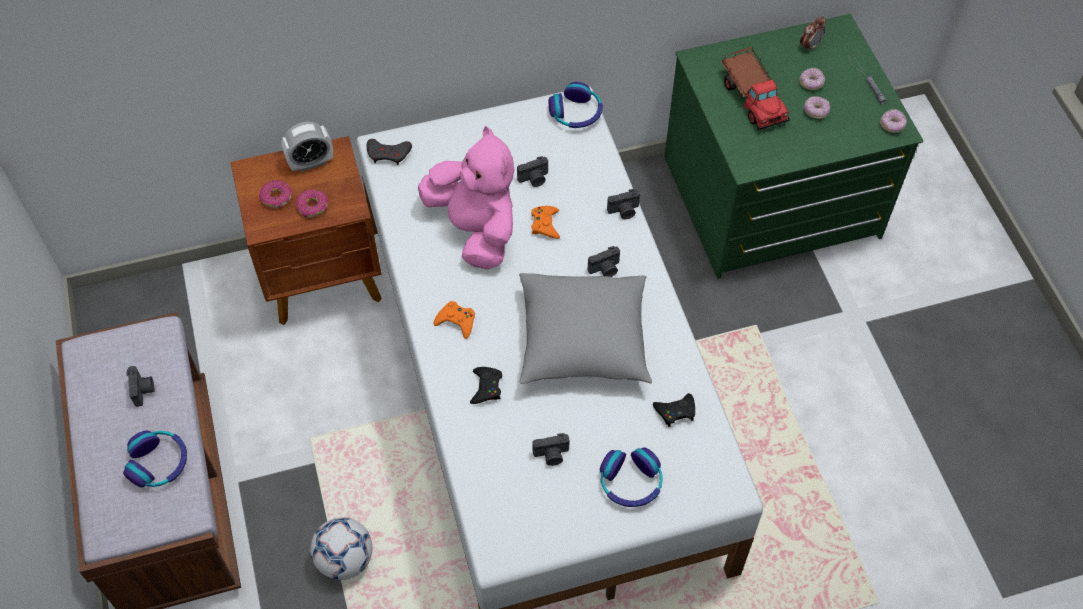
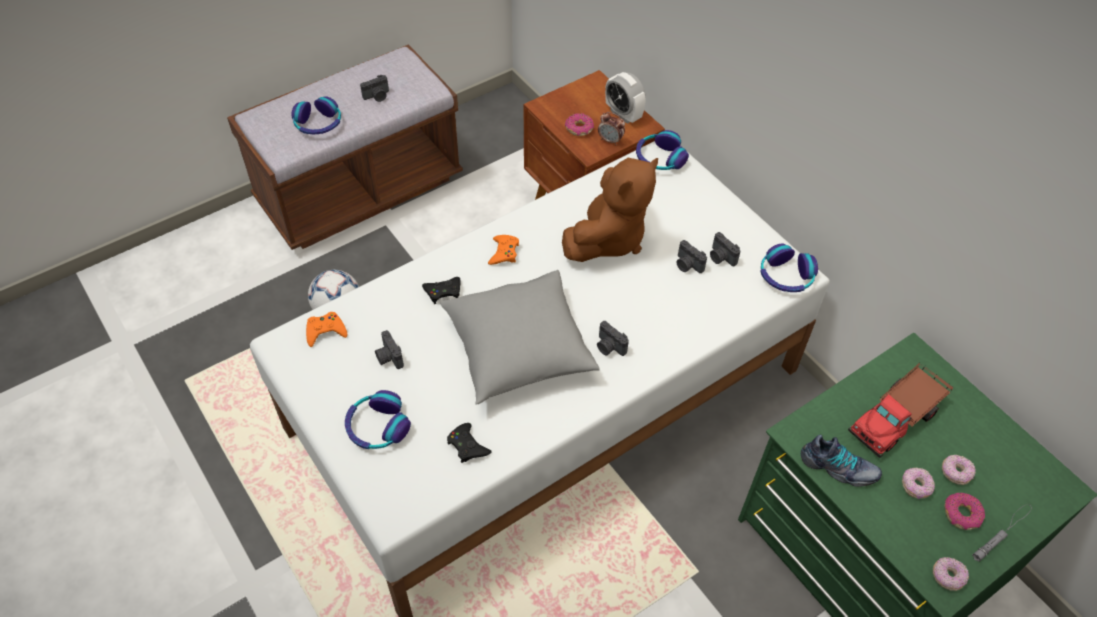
camera: 70 degrees right, 5 degrees down
donut [259,180,292,208] -> donut moved to [944,493,985,530]
grey game controller [367,139,412,165] -> headphones [636,130,689,170]
pink plush toy [418,126,514,270] -> brown plush toy [562,158,658,262]
orange game controller [531,206,560,239] -> orange game controller moved to [306,312,347,347]
camera [607,189,640,219] -> camera moved to [710,232,741,266]
alarm clock [800,17,826,52] -> alarm clock moved to [598,112,625,145]
none -> shoe [801,435,882,487]

